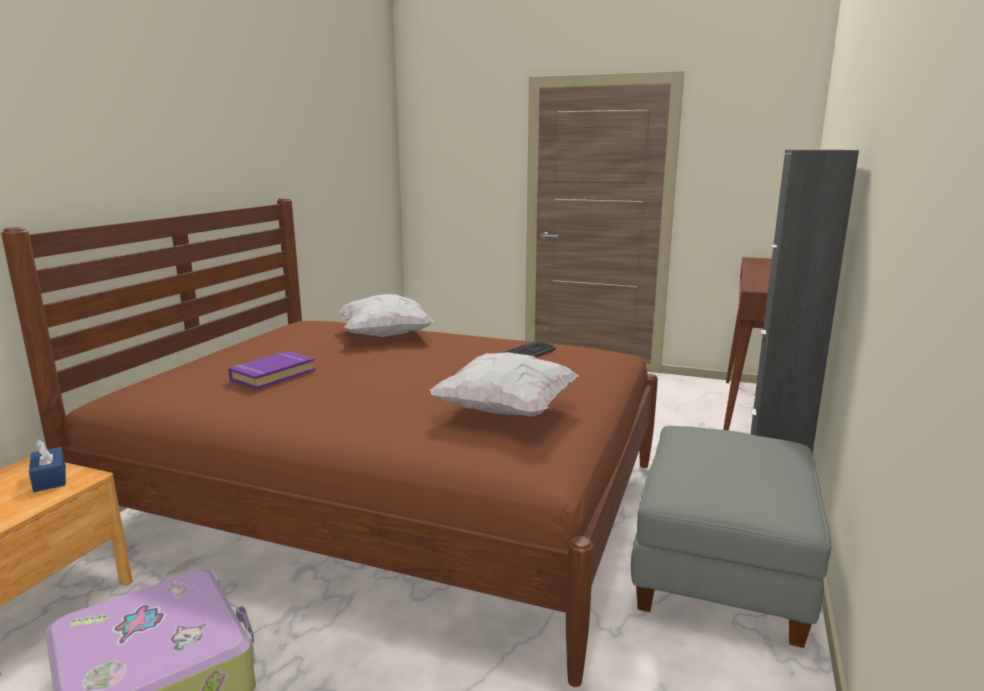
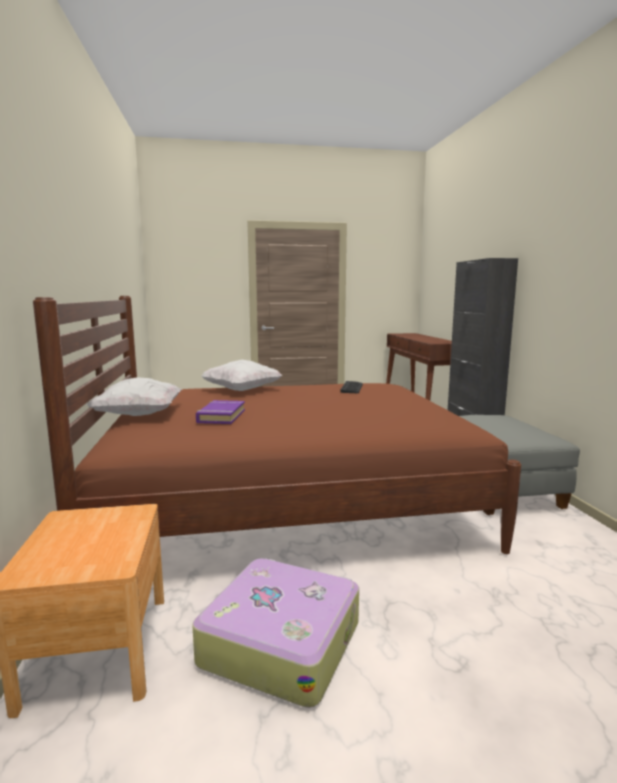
camera: 30 degrees left, 5 degrees down
blue tissue box [29,440,66,492] -> none
white pillow [430,352,579,417] -> white pillow moved to [86,377,182,416]

